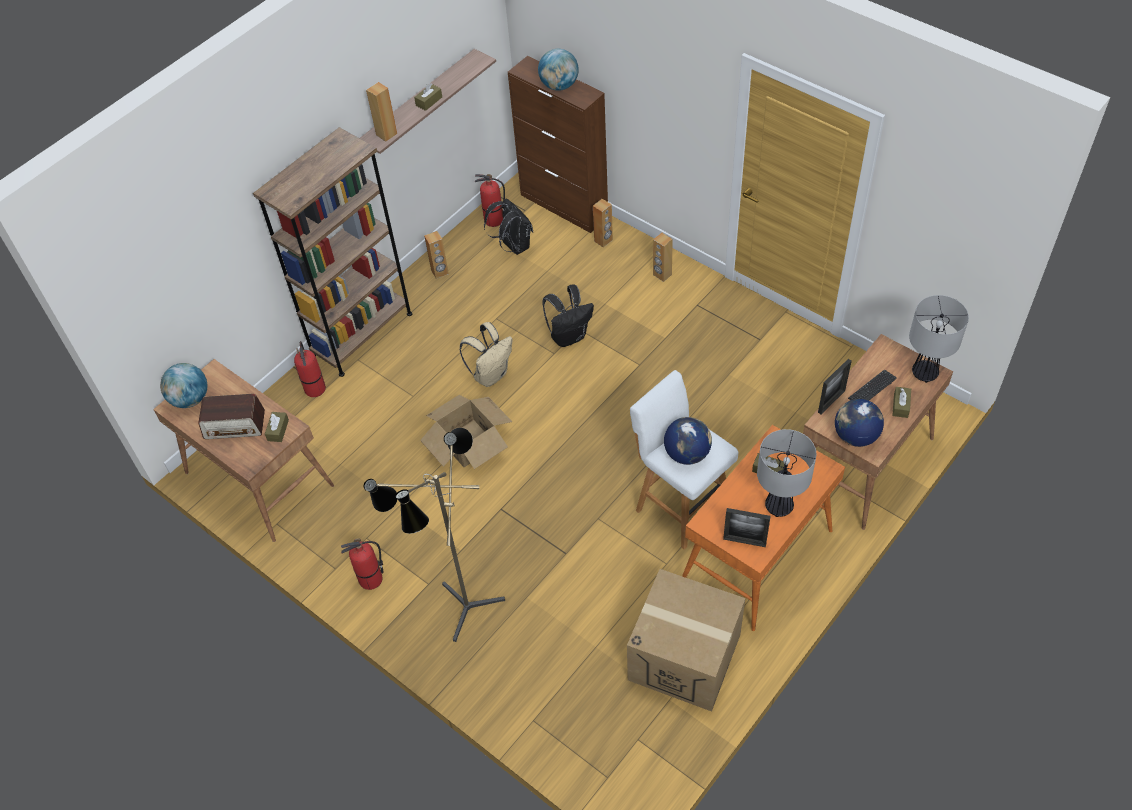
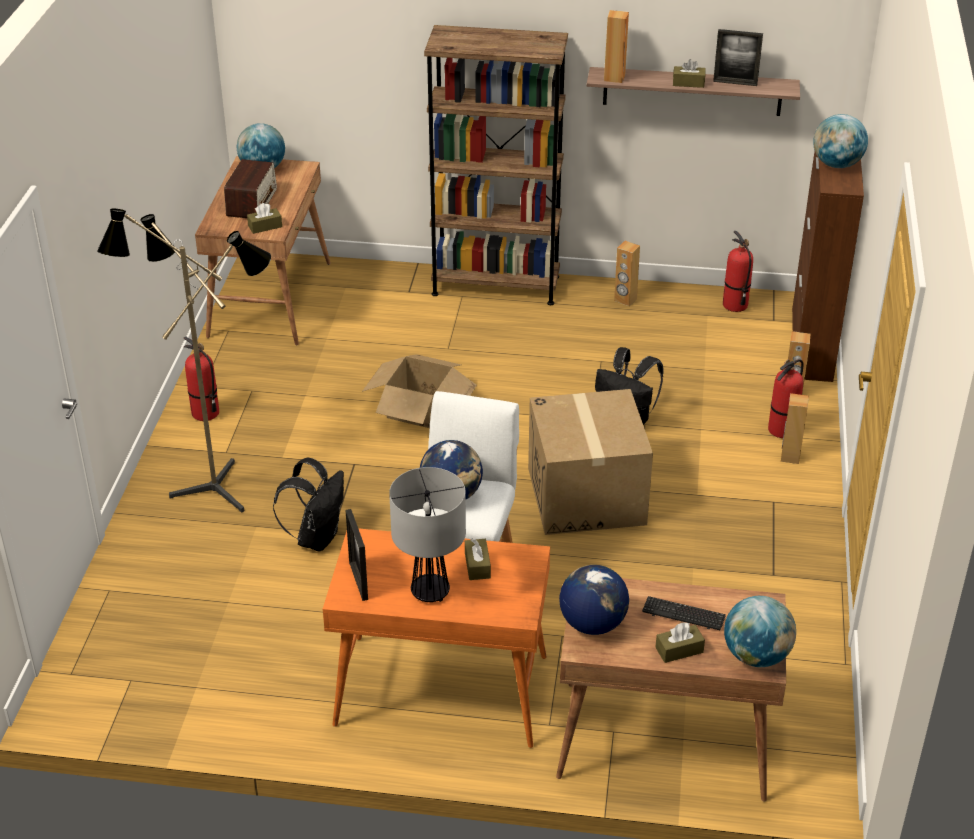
camera: 55 degrees right, 15 degrees down
radio [198,394,265,439] -> radio turned 135 degrees counterclockwise [224,159,277,218]
fire extinguisher [294,341,326,397] -> fire extinguisher moved to [768,359,803,438]
beige backpack [460,322,512,387] -> none
black backpack [484,198,533,255] -> black backpack moved to [273,458,344,551]
cardboard box [627,569,745,712] -> cardboard box moved to [528,389,653,535]
picture frame [818,359,852,414] -> picture frame moved to [713,29,763,86]
table lamp [909,295,969,383] -> globe [724,596,796,667]

